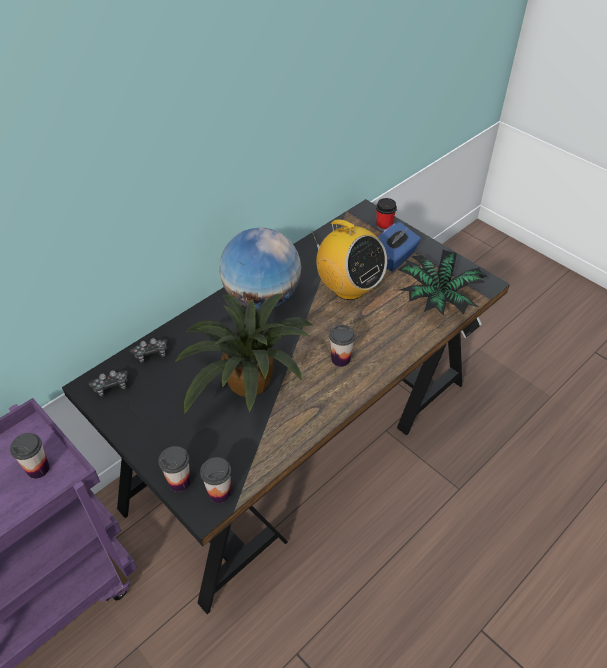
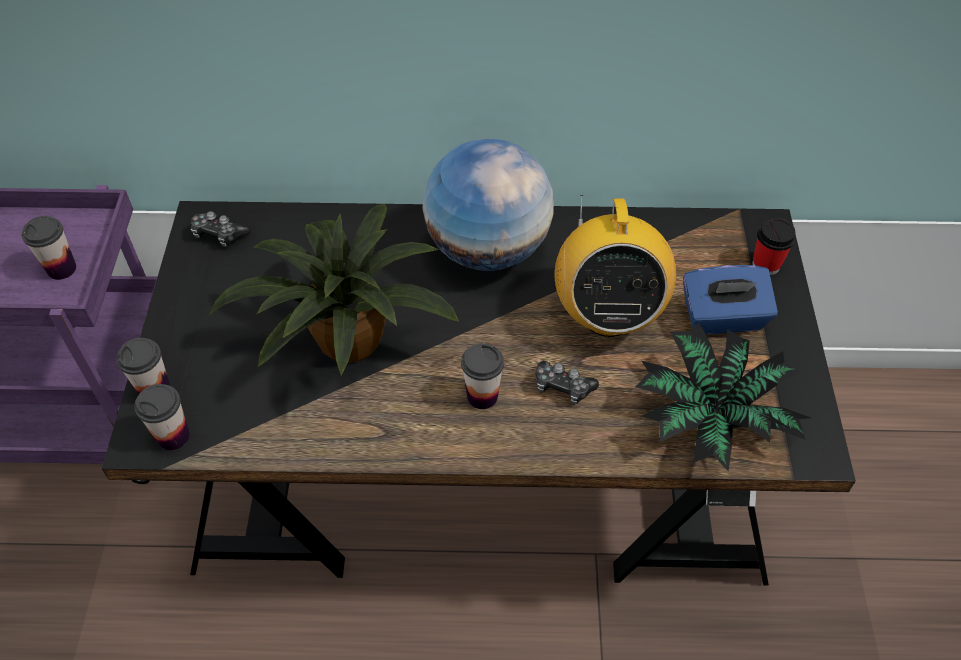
camera: 45 degrees right, 5 degrees up
game controller [129,338,169,362] -> game controller moved to [535,361,599,405]

